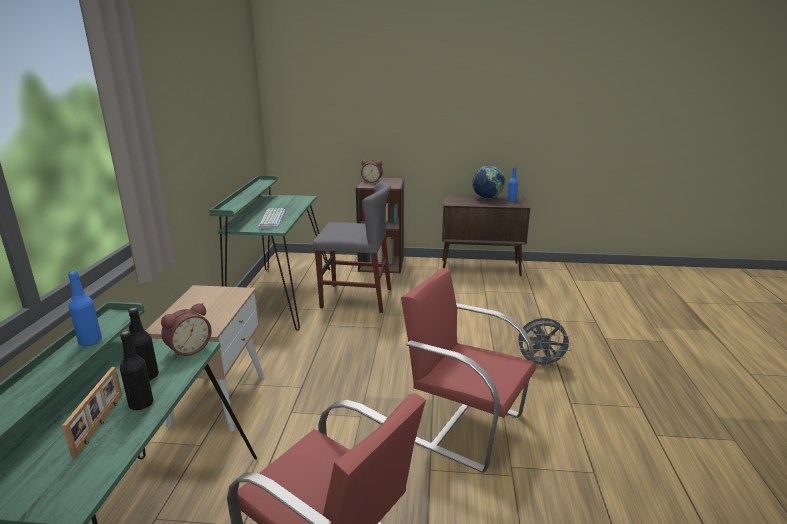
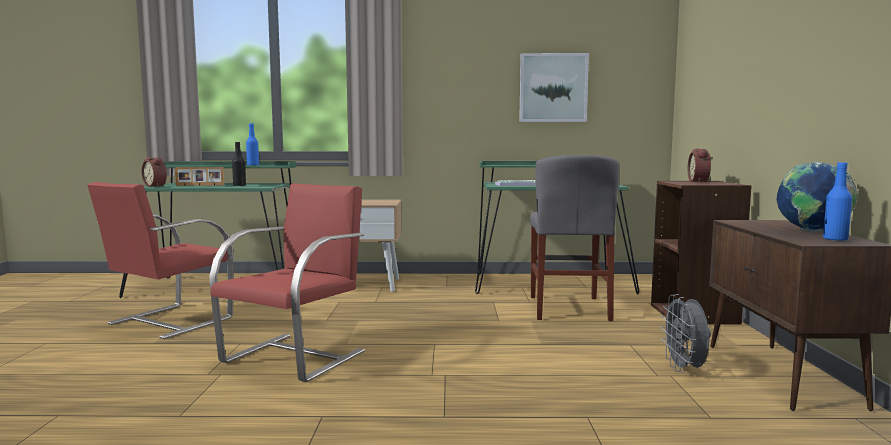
camera: 85 degrees right, 15 degrees down
black bottle [120,331,153,410] -> none
alarm clock [161,303,212,358] -> alarm clock moved to [142,157,167,187]
grey fan [516,318,573,368] -> grey fan moved to [660,294,711,372]
none -> picture [519,53,589,122]

